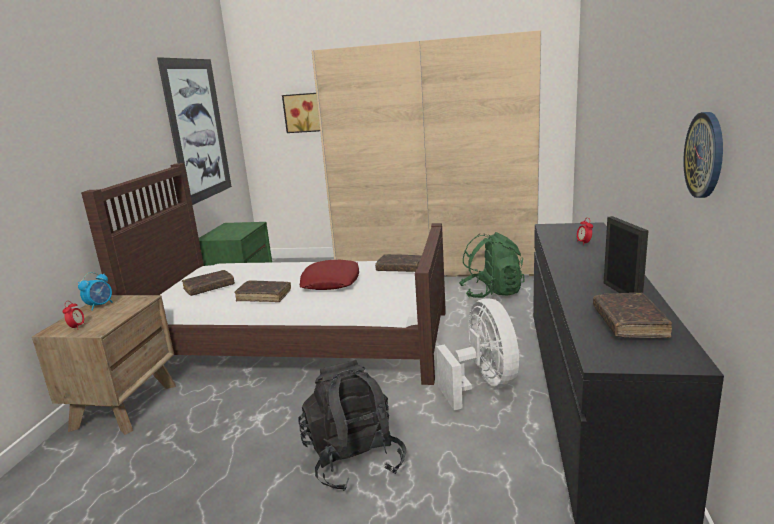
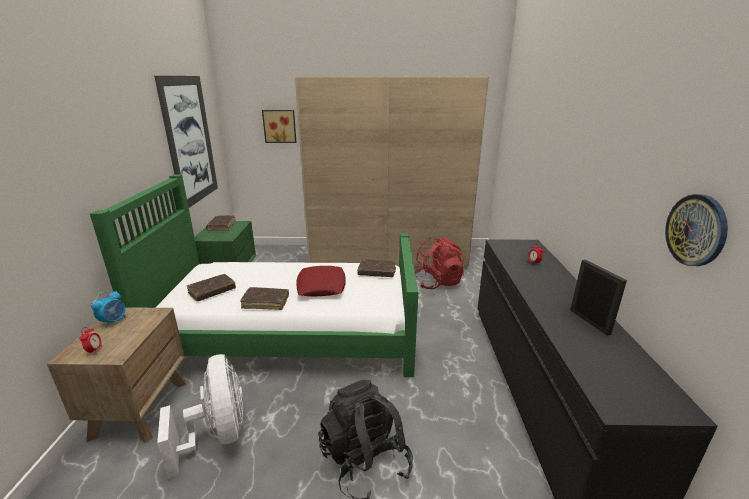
camera: 10 degrees left, 5 degrees up
brown bed [81,163,446,385] -> green bed [90,174,418,377]
white fan [436,299,519,410] -> white fan moved to [157,354,243,478]
green backpack [459,232,525,298] -> red backpack [415,237,464,289]
brown book [593,293,672,338] -> brown book moved to [206,215,236,231]

